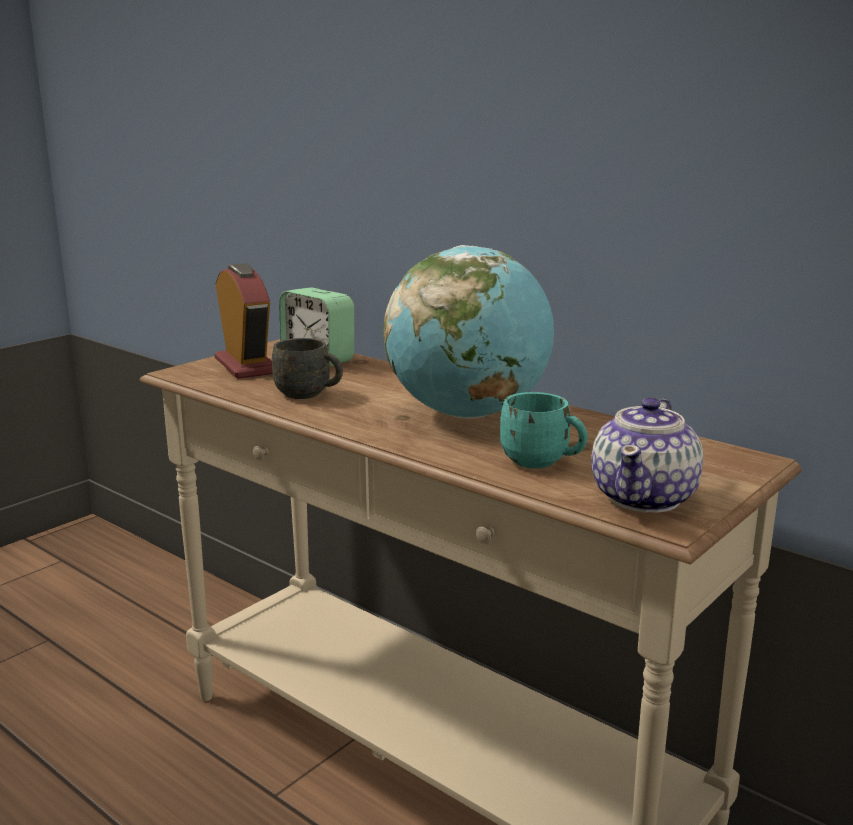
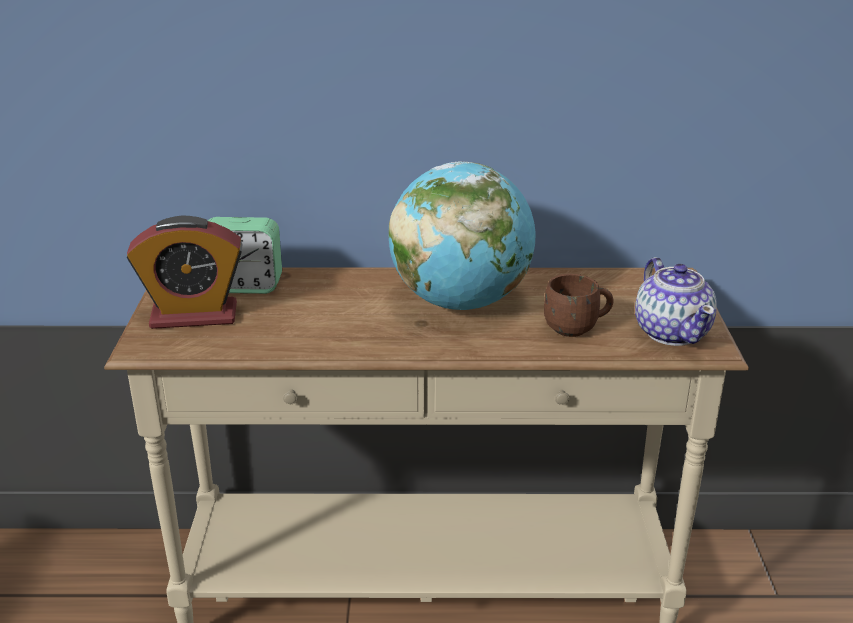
camera: 40 degrees left, 10 degrees up
alarm clock [215,263,273,379] -> alarm clock turned 150 degrees clockwise [127,215,243,329]
grey mug [272,338,343,399] -> none
turquoise mug [500,392,588,469] -> brown mug [544,274,613,337]

